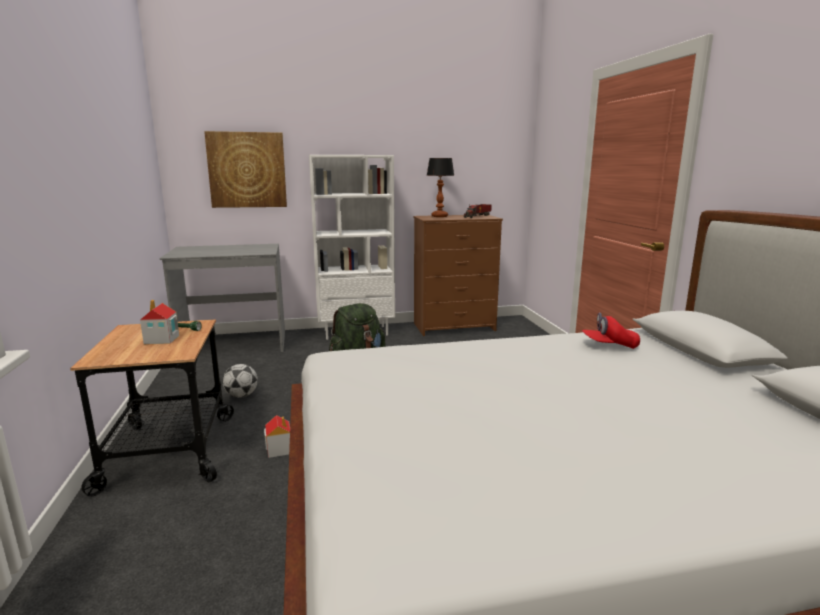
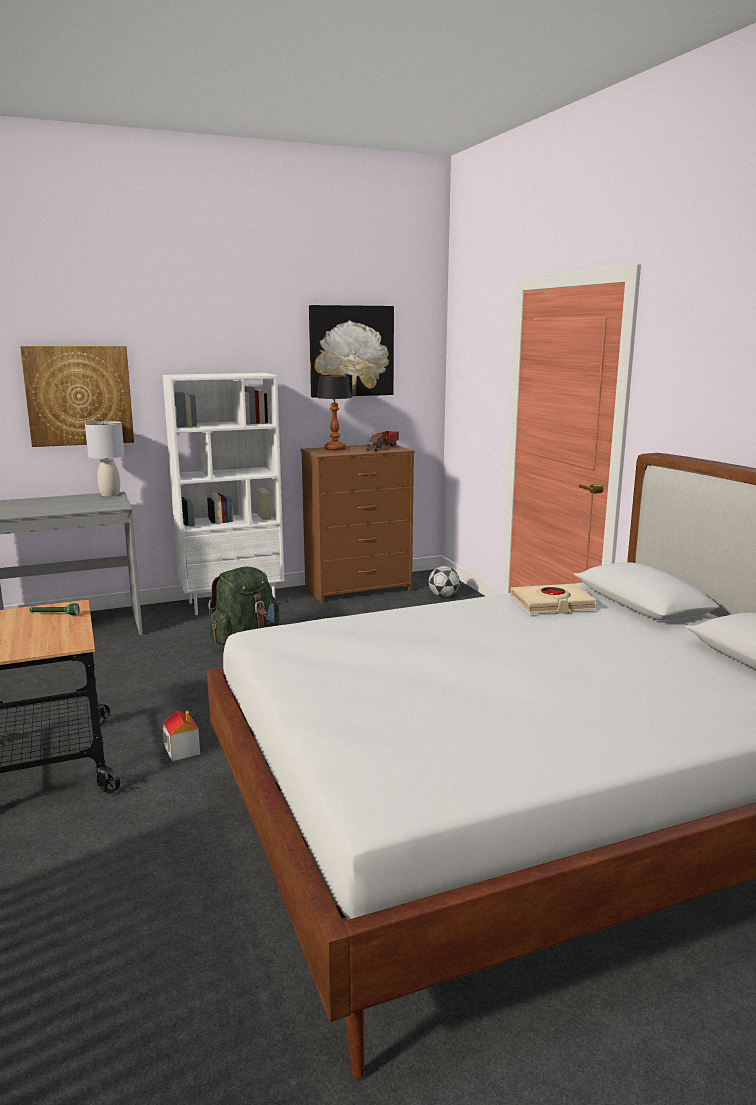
camera: 10 degrees left, 0 degrees up
toy house [140,300,179,344] -> none
football [223,364,258,398] -> football moved to [429,566,460,597]
red cap [582,312,640,349] -> beige book [510,584,597,614]
none -> grey table lamp [85,421,125,496]
none -> picture [309,305,394,397]

